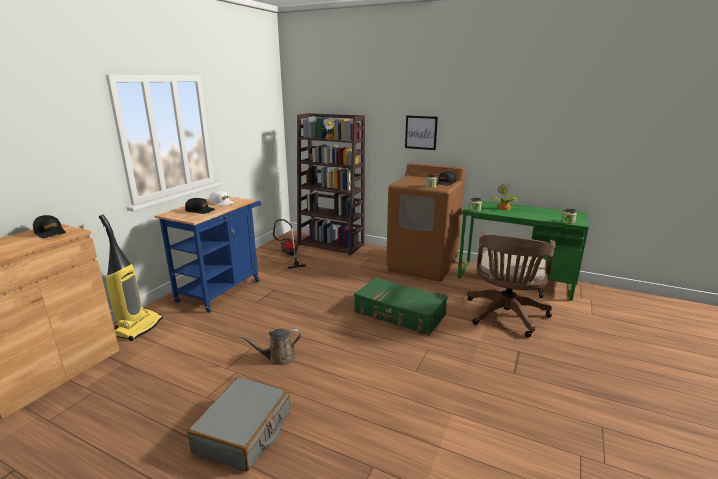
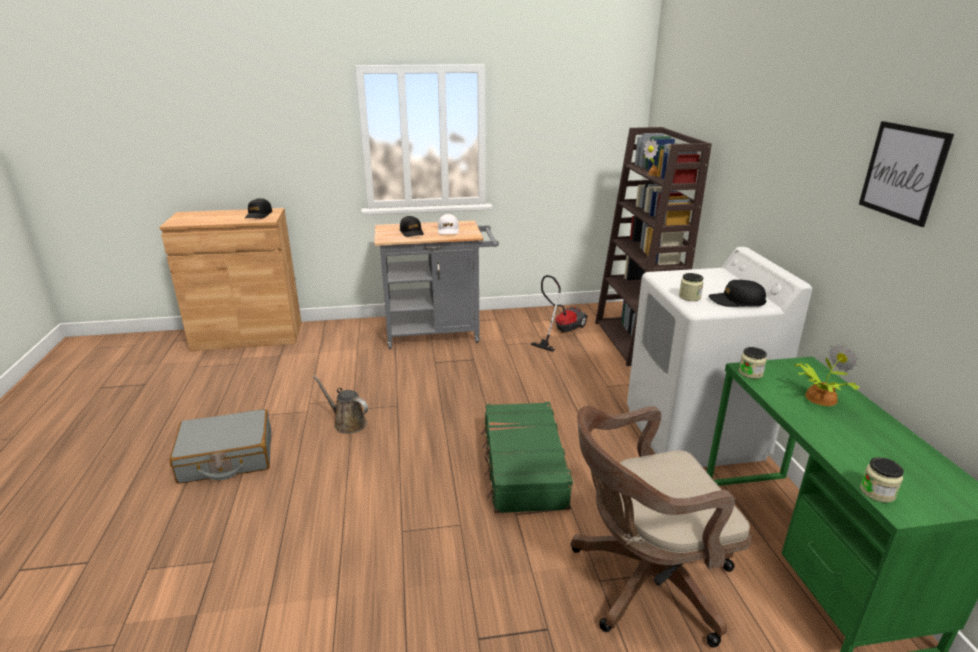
camera: 55 degrees right, 5 degrees up
vacuum cleaner [99,215,163,341] -> none
blue cart [155,196,261,313] -> grey cart [374,220,499,349]
brown washing machine [386,163,465,282] -> white washing machine [627,247,812,467]
picture [405,116,438,150] -> picture moved to [859,121,954,227]

